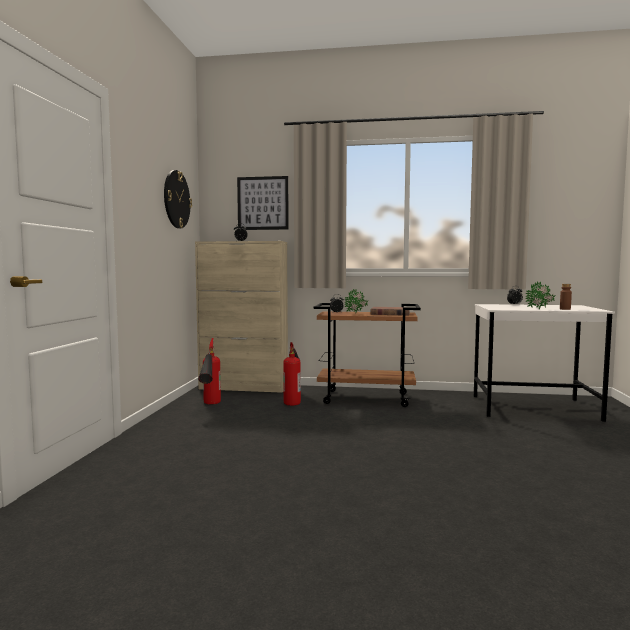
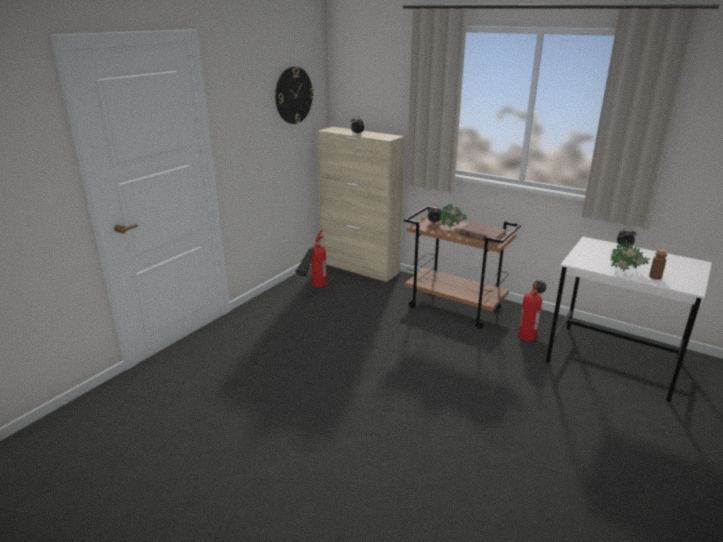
camera: 25 degrees right, 20 degrees up
picture [237,176,289,230] -> none
fire extinguisher [283,342,301,406] -> fire extinguisher moved to [518,281,546,342]

